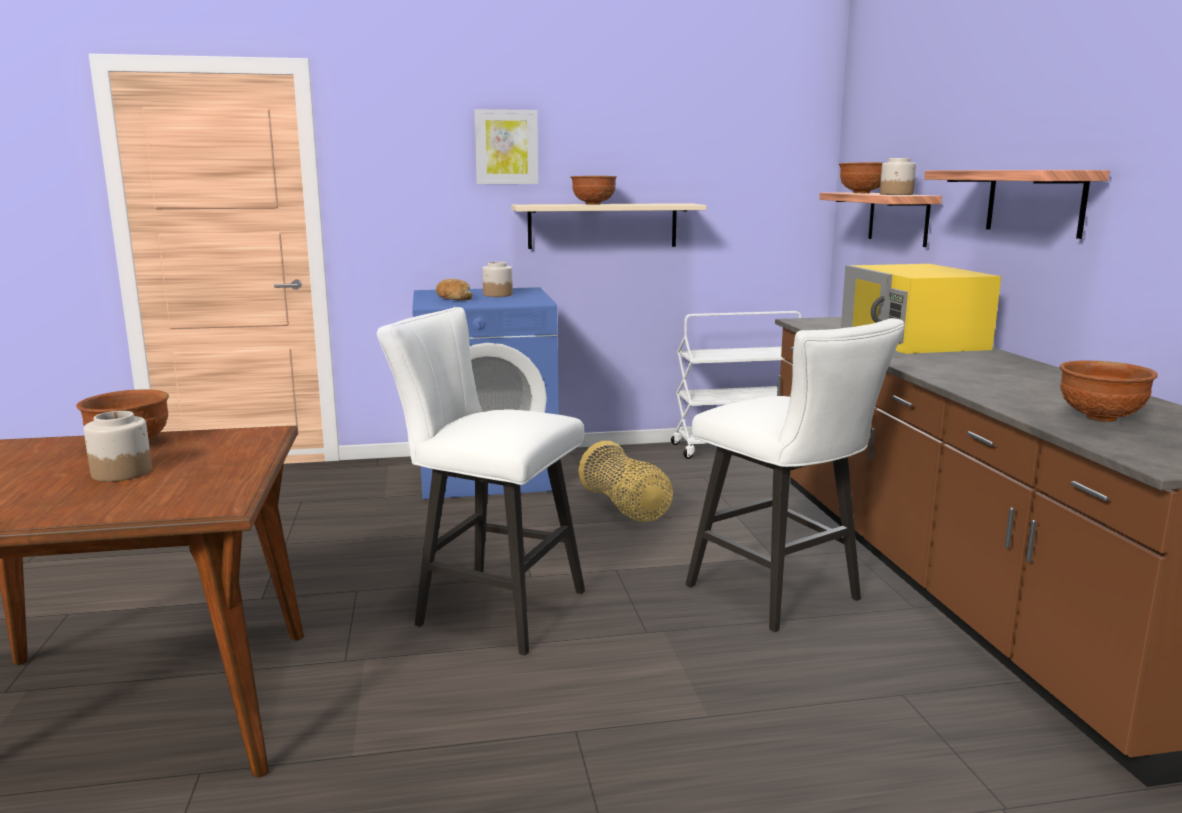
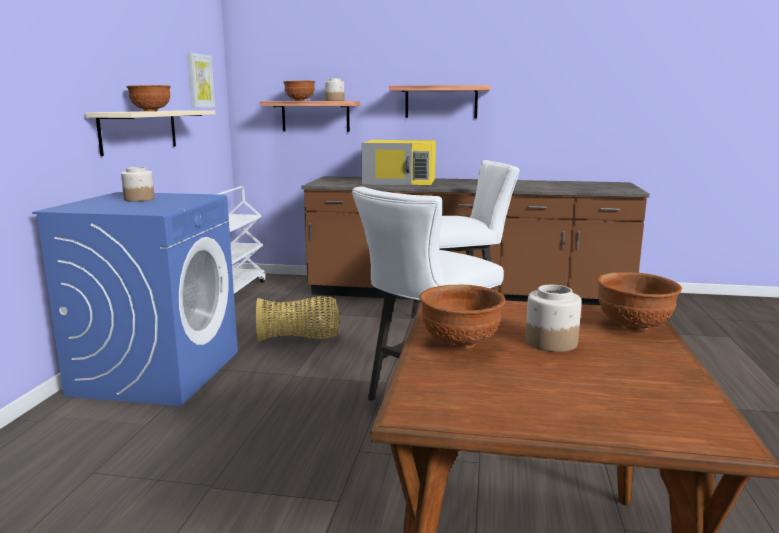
camera: 70 degrees left, 0 degrees up
bread [436,279,473,300] -> none
picture [474,109,538,184] -> picture moved to [188,53,215,108]
brown bowl [1060,360,1158,422] -> brown bowl moved to [597,272,682,331]

